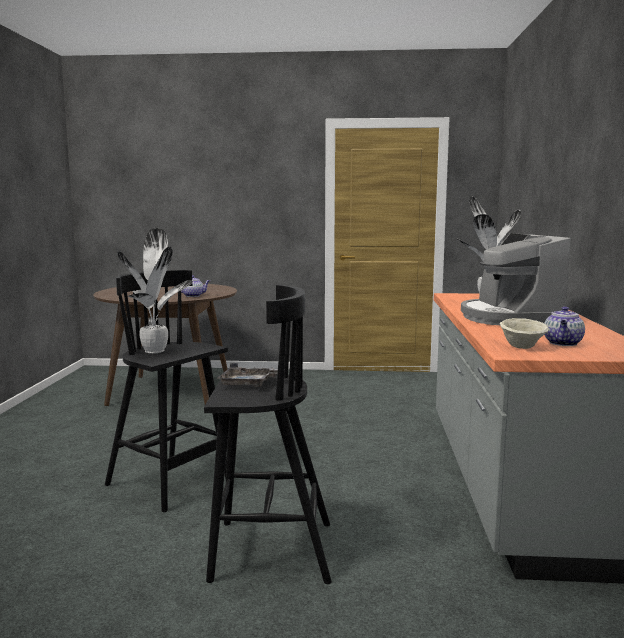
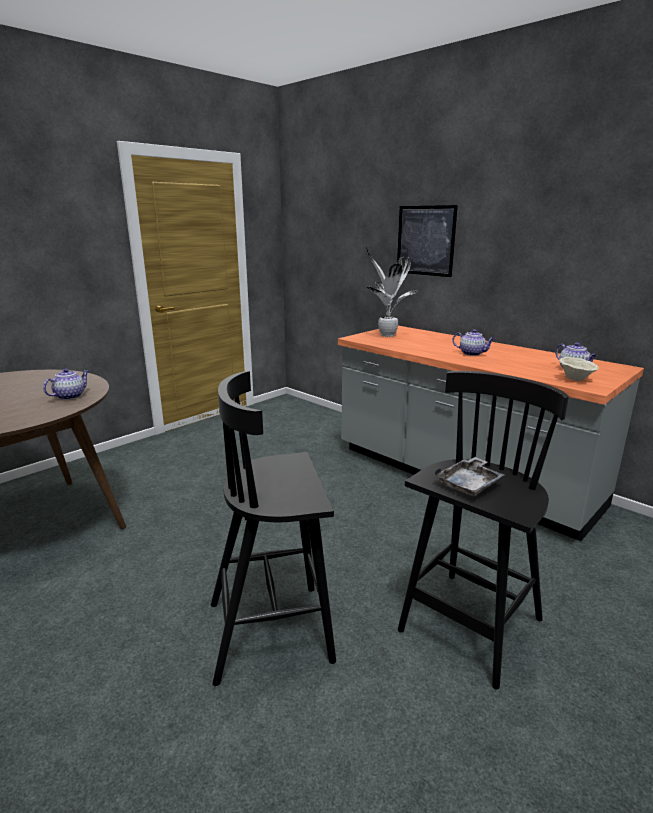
camera: 50 degrees left, 10 degrees up
potted plant [118,228,193,353] -> none
coffee machine [461,233,571,325] -> teapot [452,329,495,356]
none -> picture [397,205,458,277]

